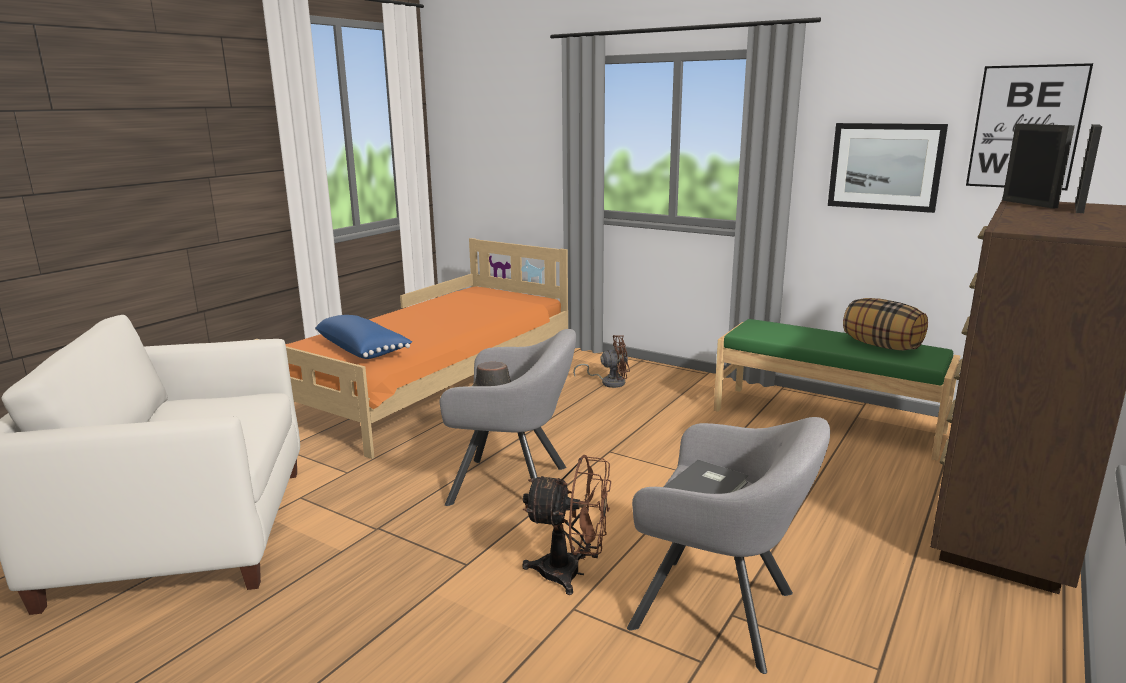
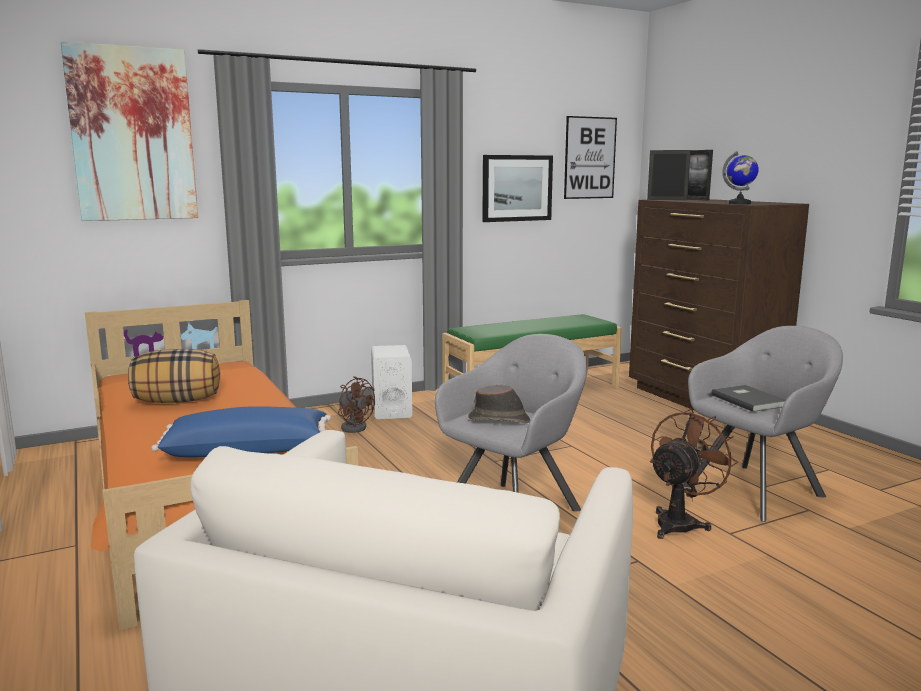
camera: 60 degrees left, 5 degrees down
brown fan [573,335,630,388] -> brown fan turned 105 degrees clockwise [338,376,375,433]
pillow [843,298,928,351] -> pillow moved to [128,349,220,403]
none -> picture [61,41,198,221]
none -> white speaker [371,345,412,419]
none -> globe [722,151,759,204]

